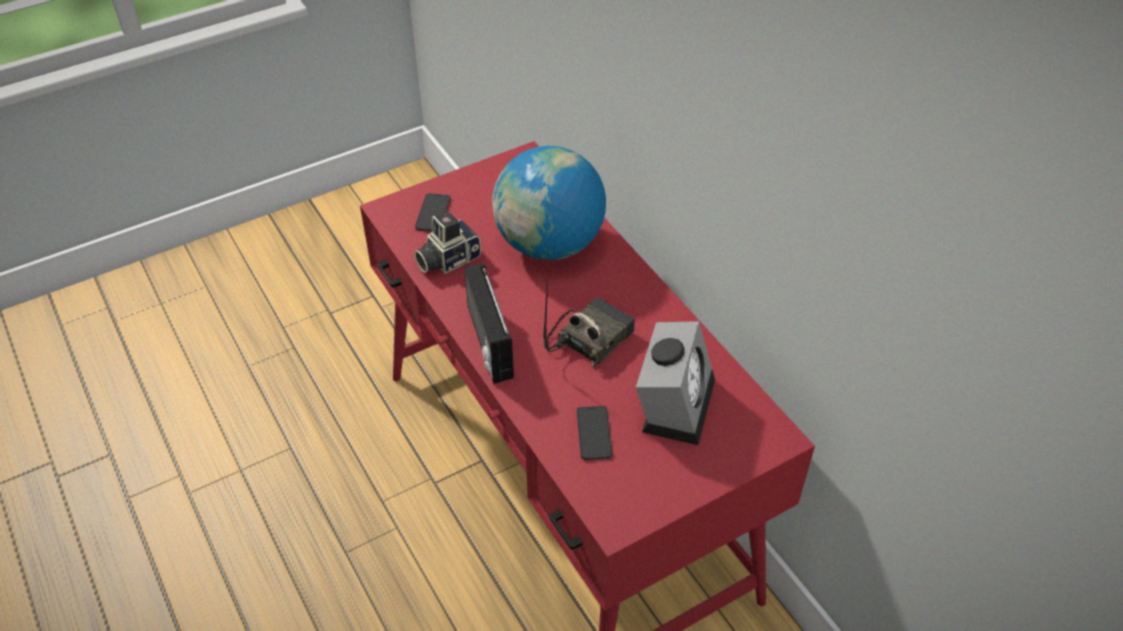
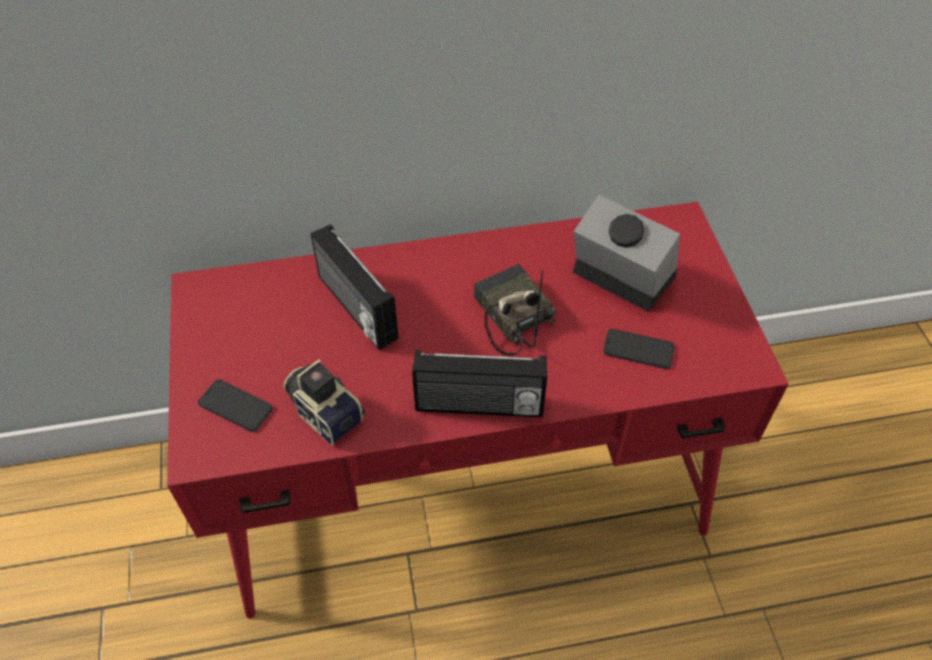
camera: 70 degrees left, 5 degrees up
camera [414,212,481,274] -> camera turned 150 degrees clockwise [284,360,366,445]
globe [492,146,606,260] -> radio [311,224,399,350]

